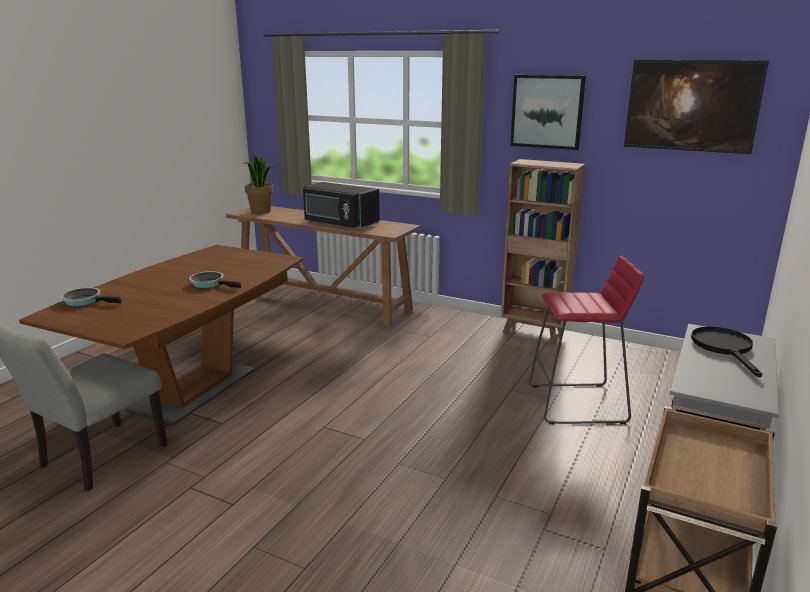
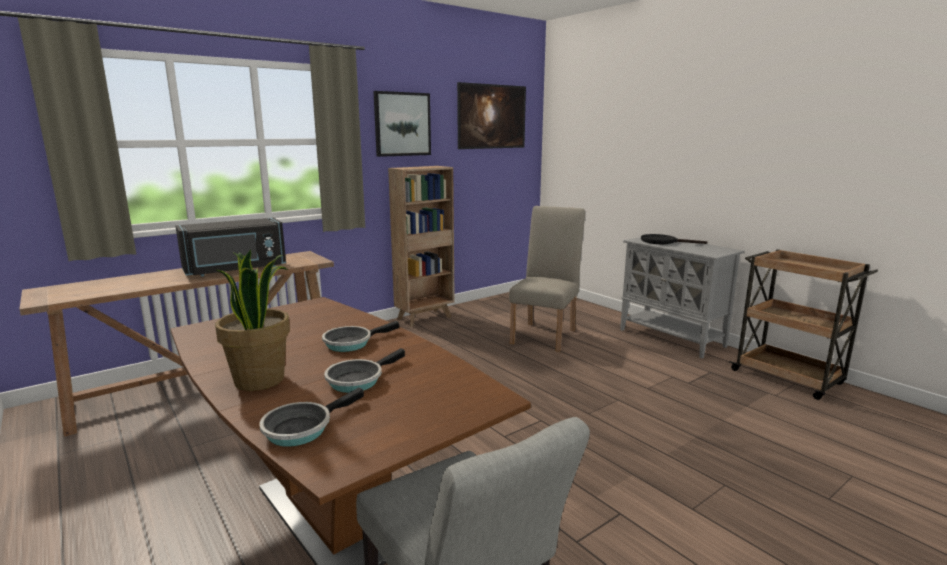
camera: 65 degrees left, 5 degrees down
potted plant [244,156,274,214] -> potted plant moved to [215,250,290,391]
red stool [529,256,644,425] -> beige chair [509,206,585,352]
none -> frying pan [324,348,405,393]

